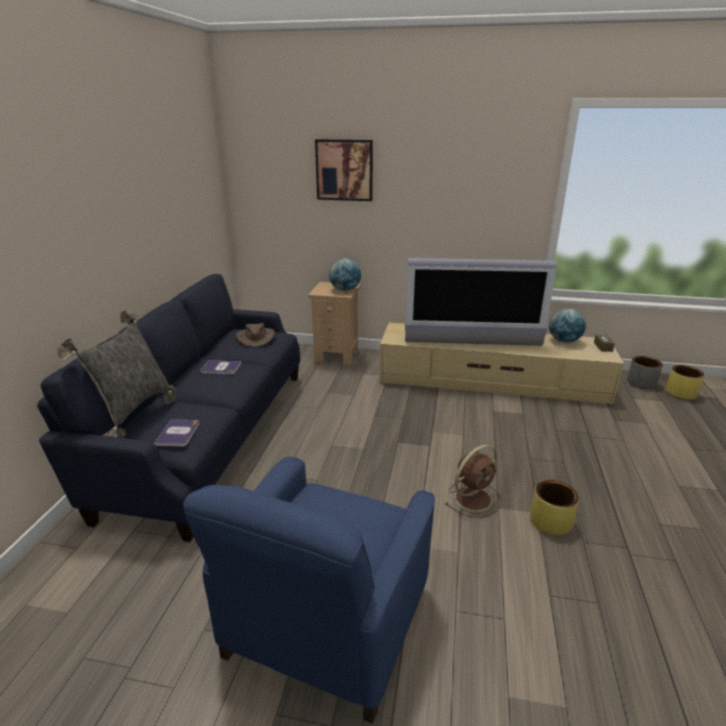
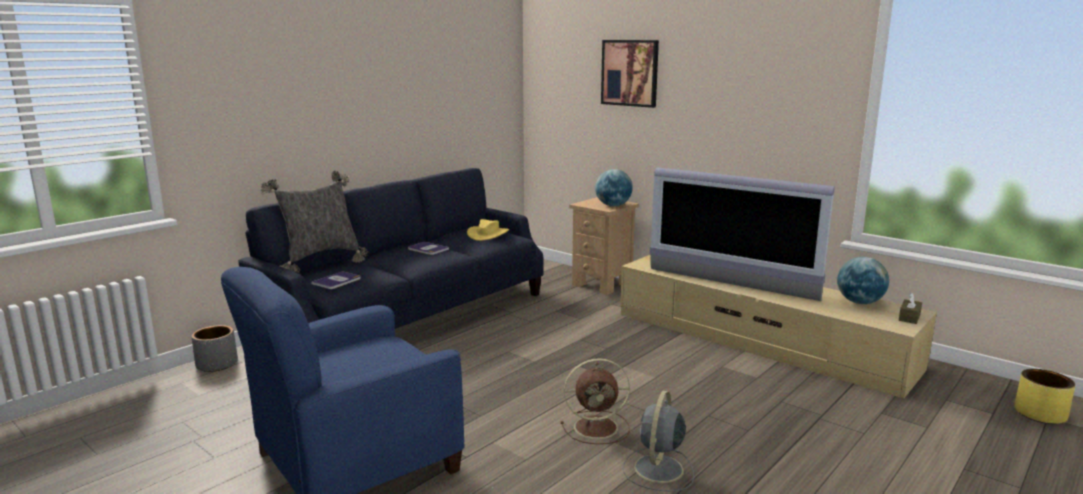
camera: 30 degrees right, 10 degrees down
brown hat [236,323,275,347] -> yellow hat [467,219,509,241]
yellow planter [530,480,579,535] -> grey fan [623,390,694,492]
grey planter [627,356,663,389] -> grey planter moved to [191,325,238,372]

